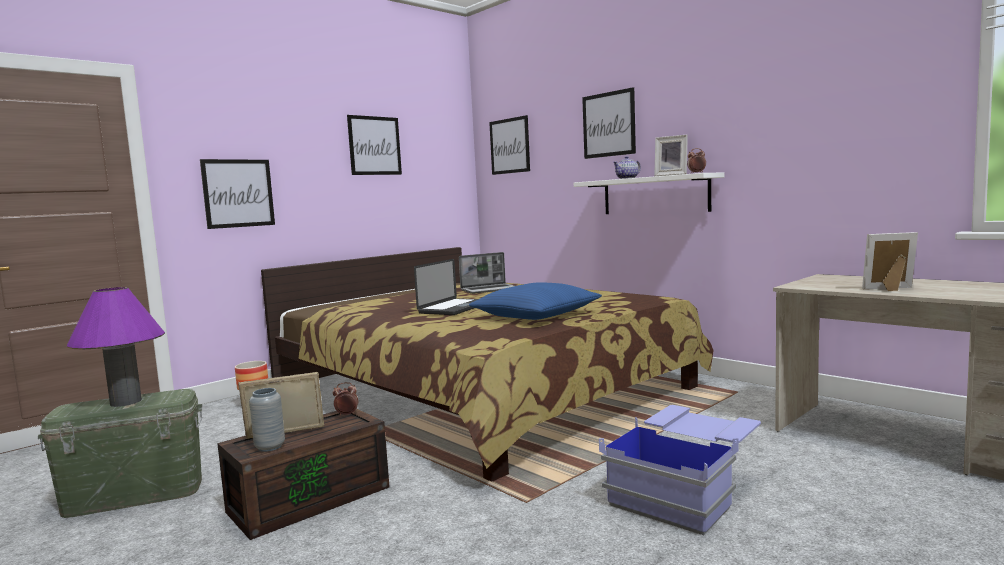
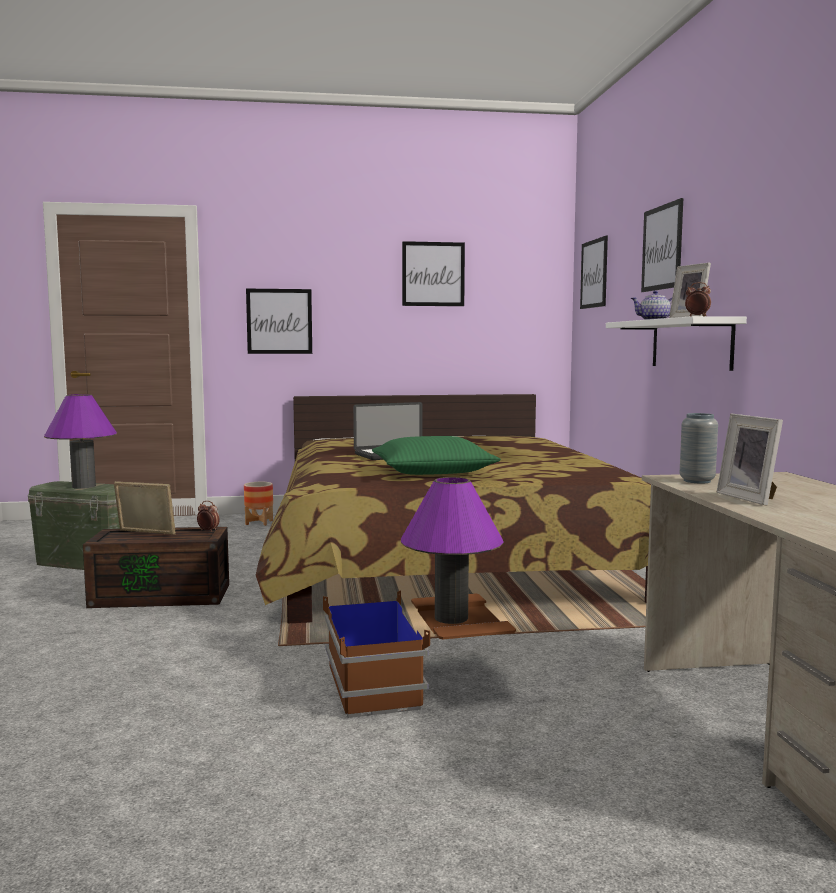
camera: 35 degrees right, 0 degrees up
grey vase [249,388,285,452] -> grey vase moved to [680,413,718,484]
laptop [459,252,514,294] -> none
blue pillow [469,282,602,320] -> green pillow [372,436,501,475]
blue storage box [599,405,761,535] -> brown storage box [323,590,516,718]
picture frame [862,232,918,291] -> picture frame turned 150 degrees counterclockwise [717,413,783,505]
none -> purple table lamp [401,477,504,624]

